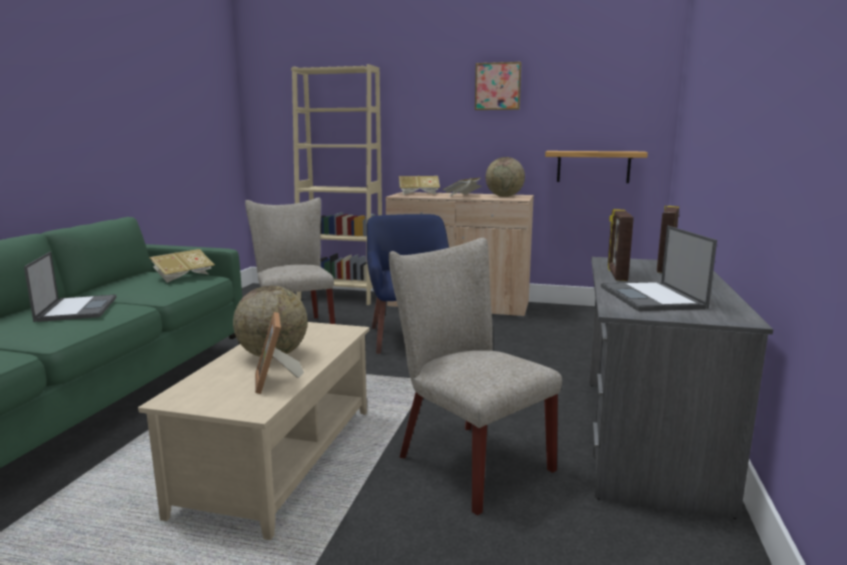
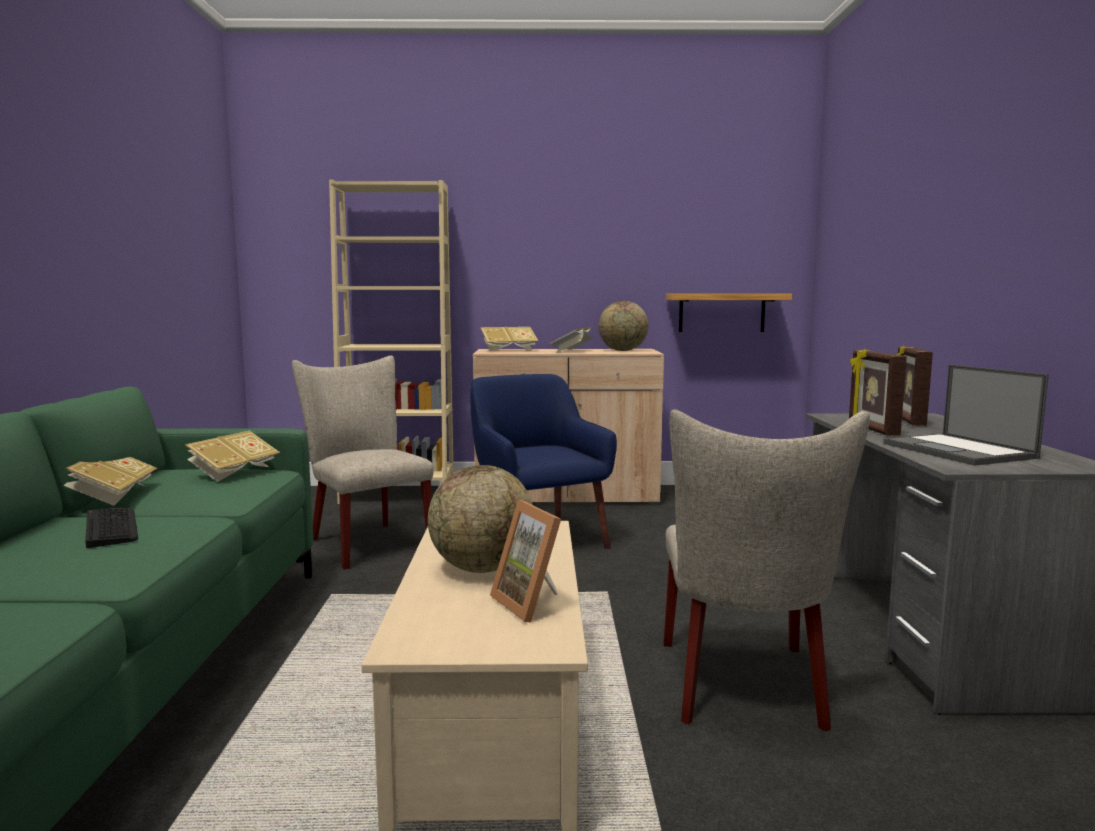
camera: 15 degrees left, 5 degrees down
laptop [24,252,117,322] -> keyboard [85,508,138,548]
beige chair [389,238,562,516] -> beige chair turned 120 degrees counterclockwise [663,409,870,732]
picture [475,62,522,110] -> none
none -> book [63,457,157,506]

